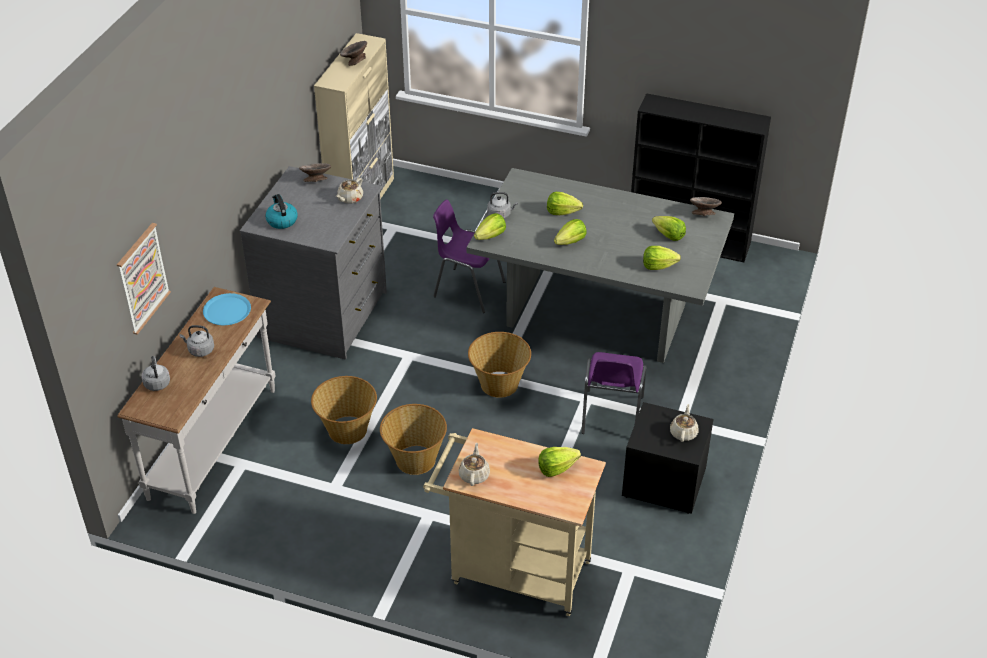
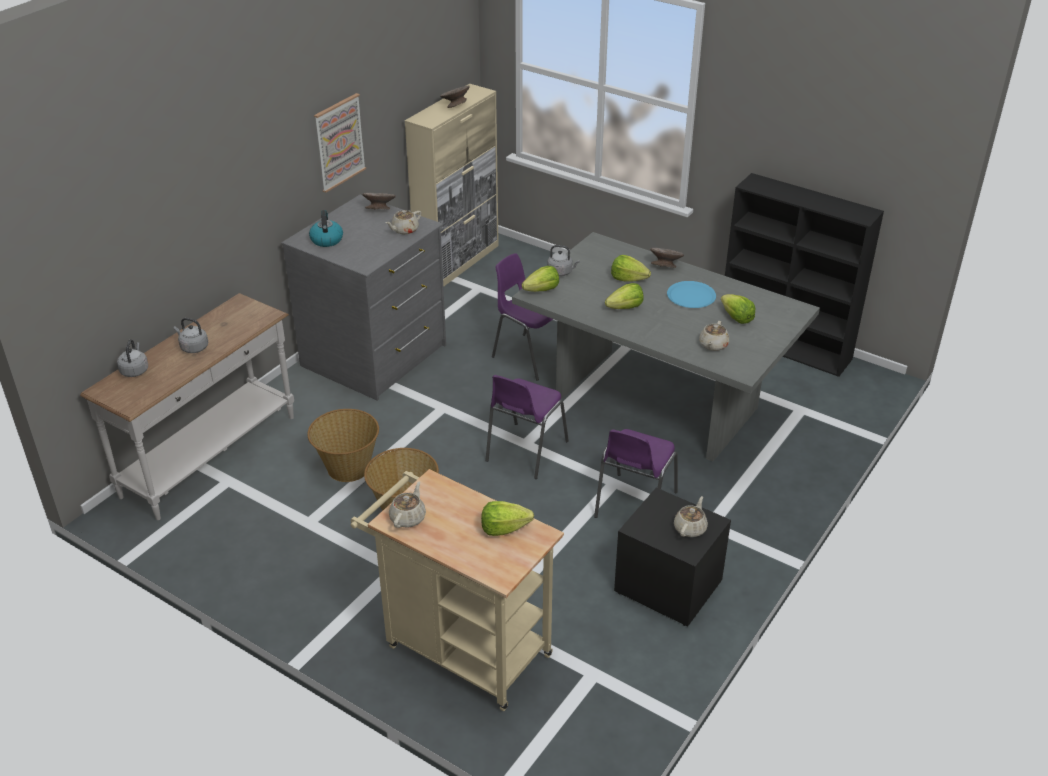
camera: 15 degrees right, 5 degrees down
picture [117,223,171,335] -> picture moved to [314,93,366,193]
blue plate [203,293,251,325] -> blue plate moved to [667,281,716,308]
basket [468,332,531,398] -> purple chair [485,375,569,479]
lettuce [643,246,681,270] -> beige teapot [699,321,729,351]
grey bowl [690,197,722,216] -> grey bowl moved to [650,248,684,268]

